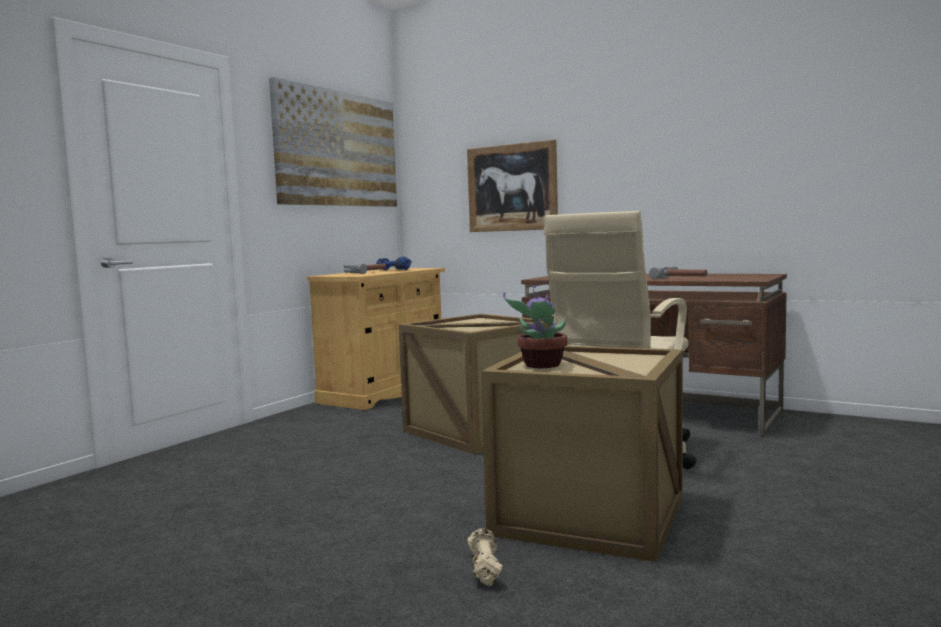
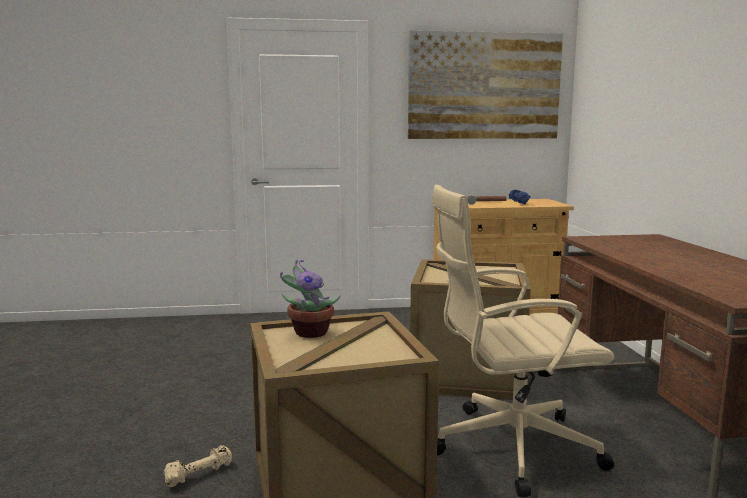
camera: 50 degrees right, 5 degrees up
picture [467,140,558,232] -> none
hammer [649,267,707,280] -> none

